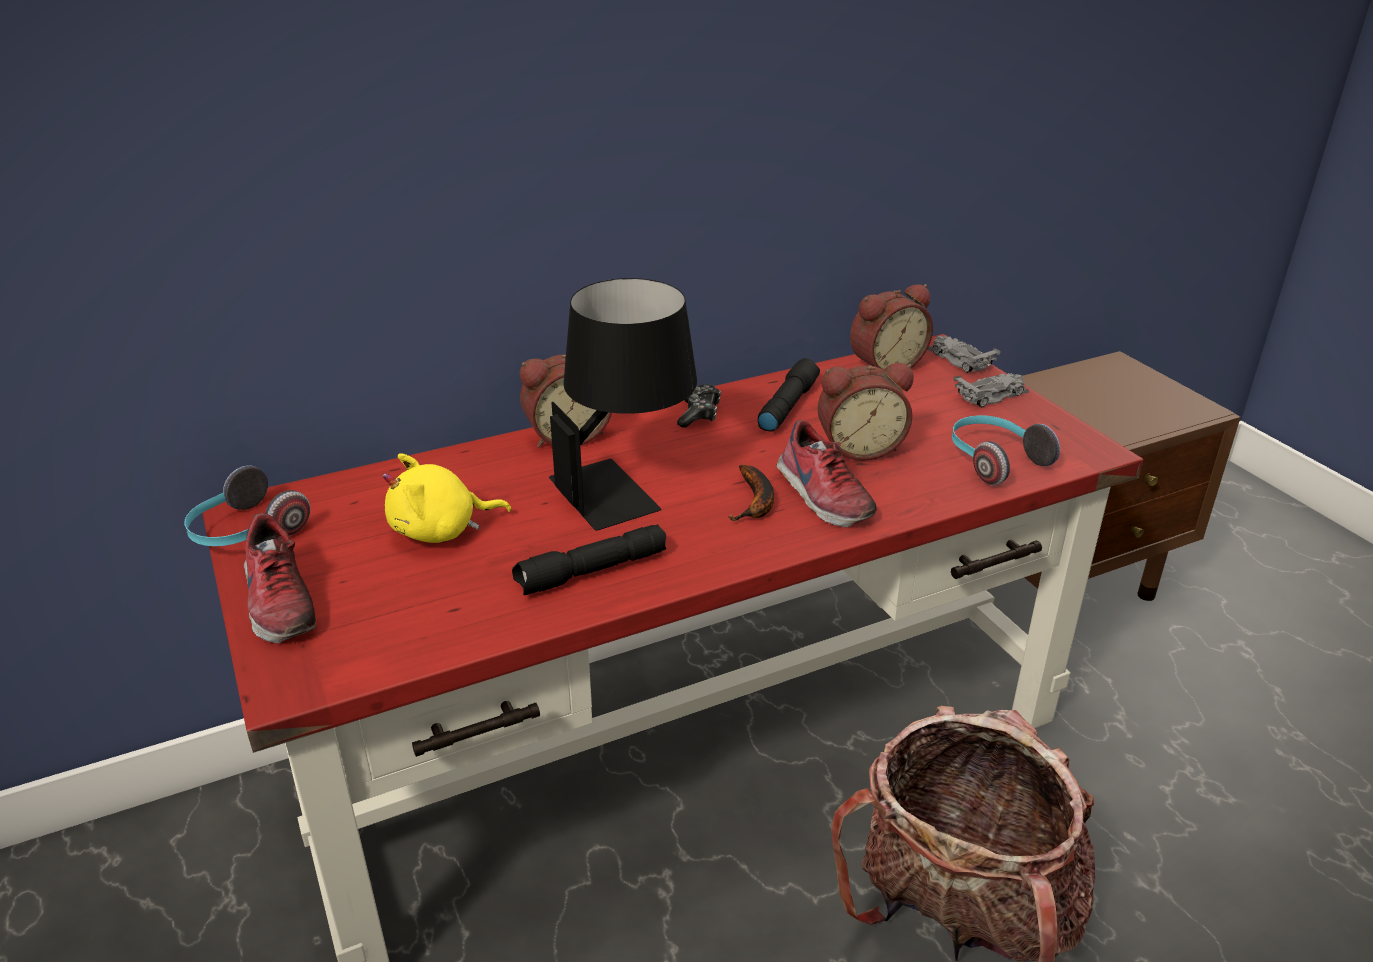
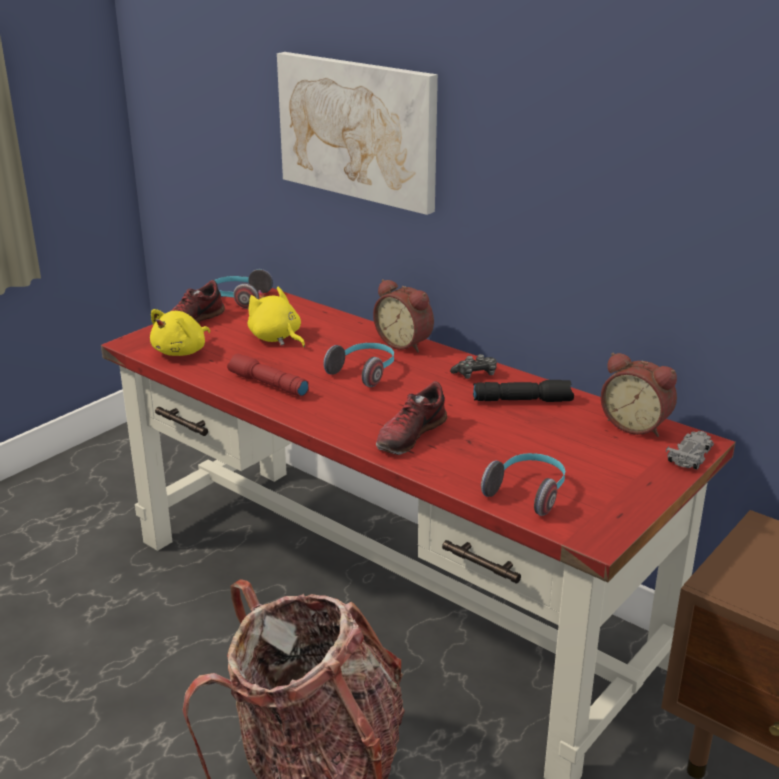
camera: 65 degrees right, 5 degrees down
black flashlight [512,524,666,595] -> red flashlight [227,353,309,397]
black table lamp [549,278,697,531] -> headphones [323,343,394,387]
banana [728,465,774,521] -> none
alarm clock [817,363,914,461] -> none
grey toy car [953,373,1029,408] -> none
none -> yellow plush toy [150,309,210,356]
none -> picture [277,52,438,215]

